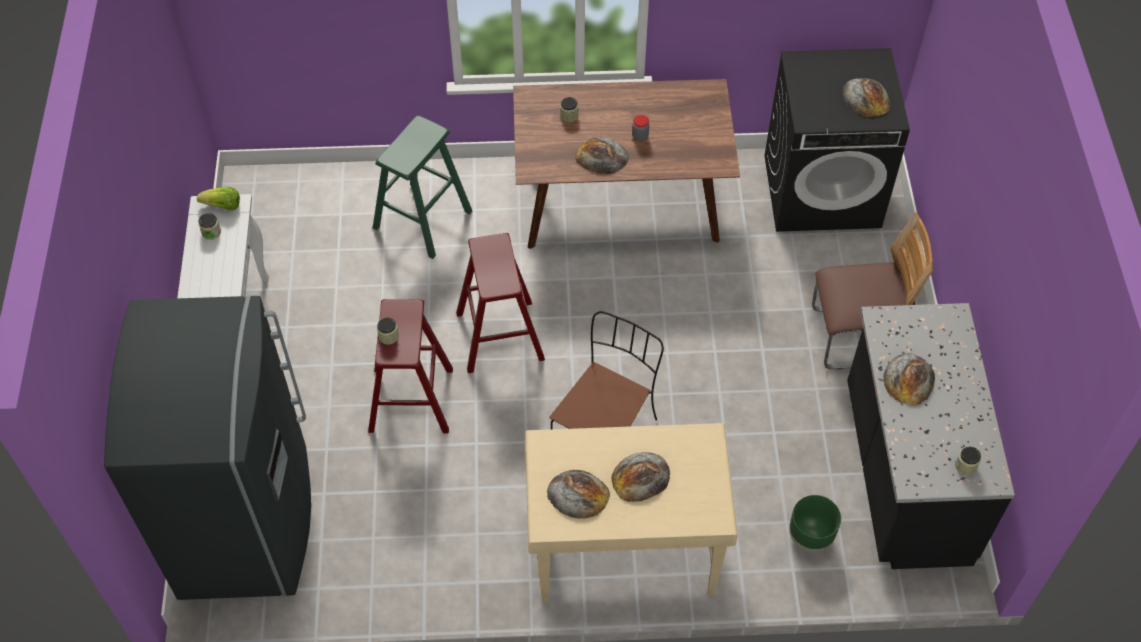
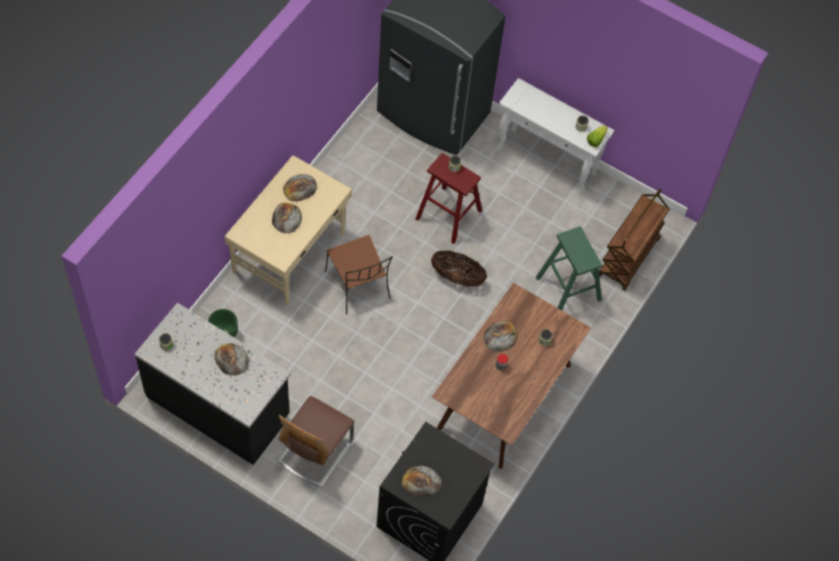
camera: 120 degrees right, 5 degrees up
red stool [456,233,545,373] -> basket [431,251,487,287]
none -> brown cart [599,189,670,291]

